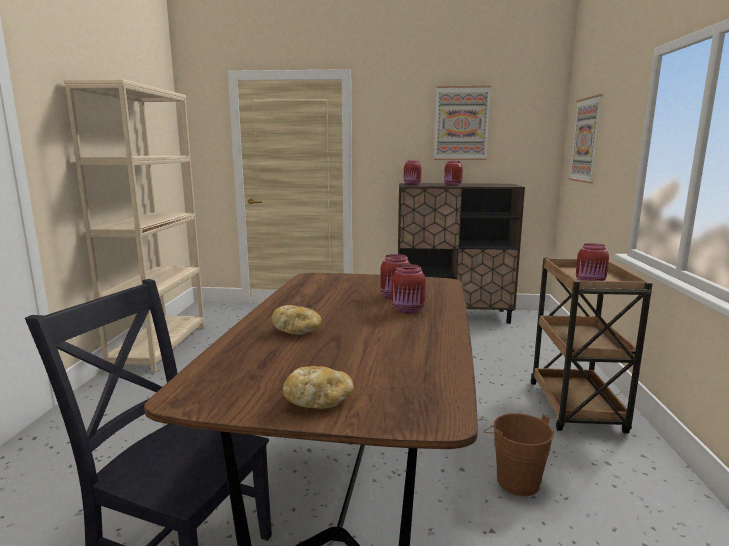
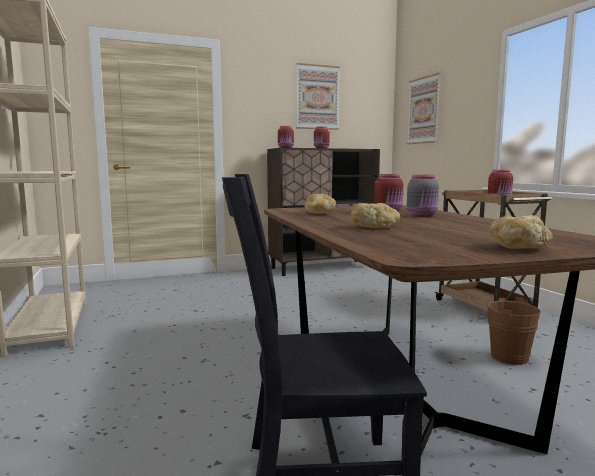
camera: 25 degrees left, 5 degrees down
red jar [391,264,426,314] -> grey jar [407,175,439,217]
none -> bread [304,194,336,214]

